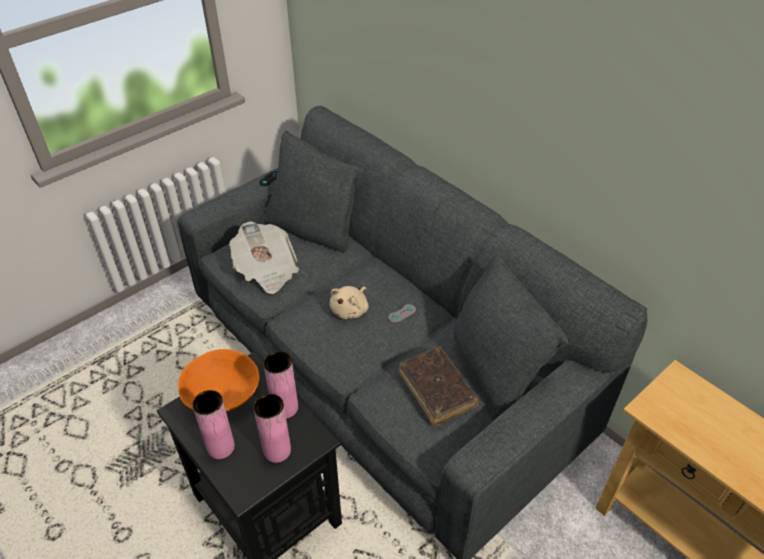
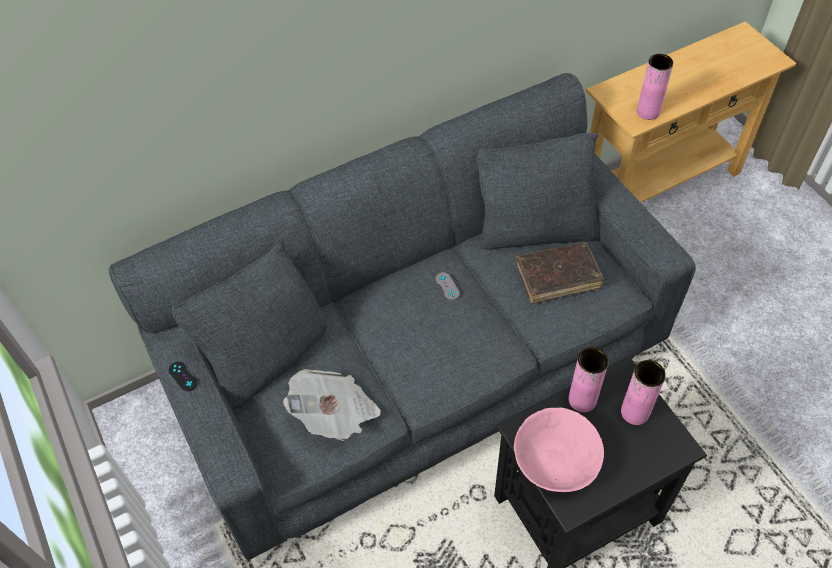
camera: 75 degrees left, 10 degrees up
orange bowl [178,349,260,412] -> pink bowl [514,408,604,492]
pink vase [192,390,235,459] -> pink vase moved to [637,54,673,120]
beige plush toy [330,286,369,319] -> none

